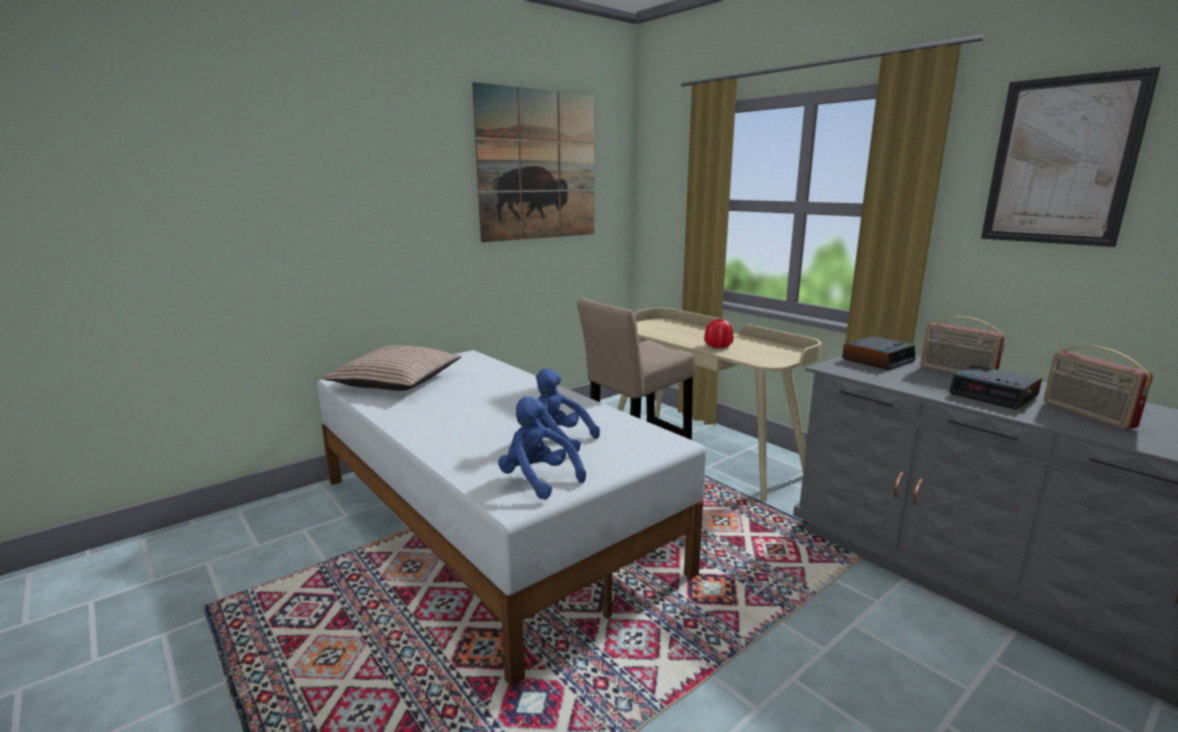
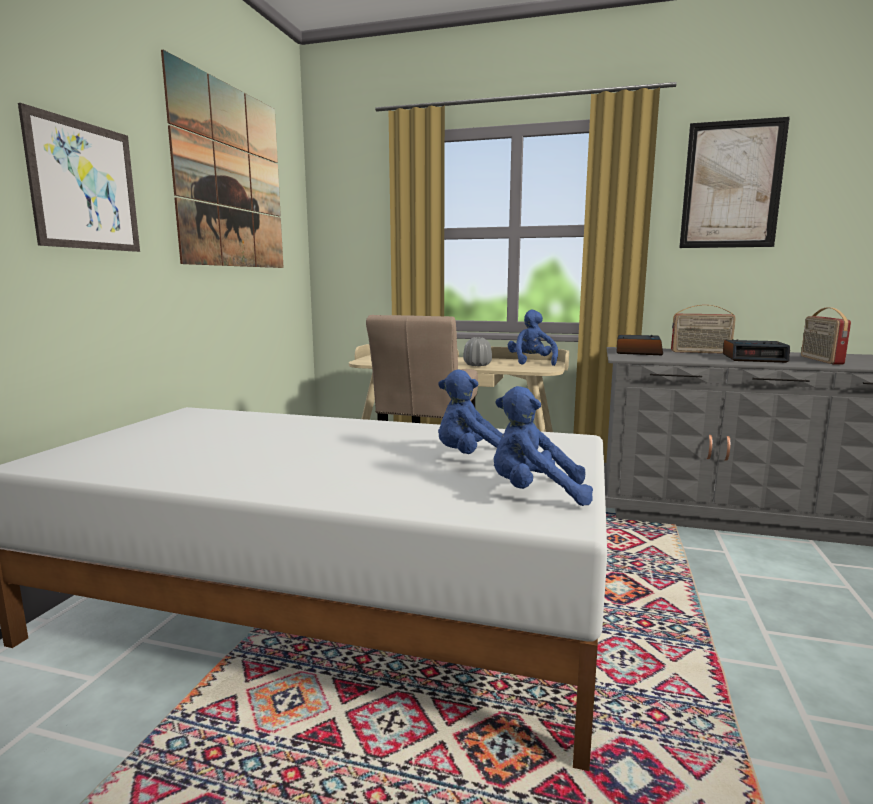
camera: 35 degrees left, 5 degrees down
pillow [323,345,461,391] -> none
red vase [704,319,733,348] -> grey vase [463,337,492,366]
radio [1044,346,1153,429] -> radio turned 60 degrees clockwise [801,307,851,365]
none -> picture [18,103,140,252]
none -> blue plush toy [508,310,558,366]

